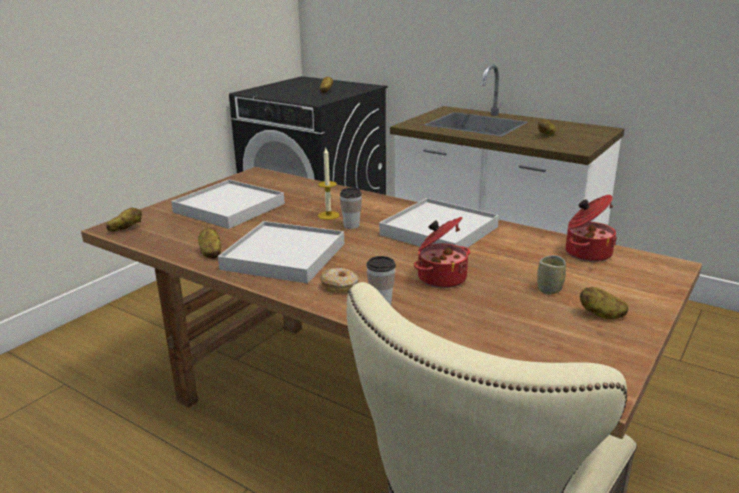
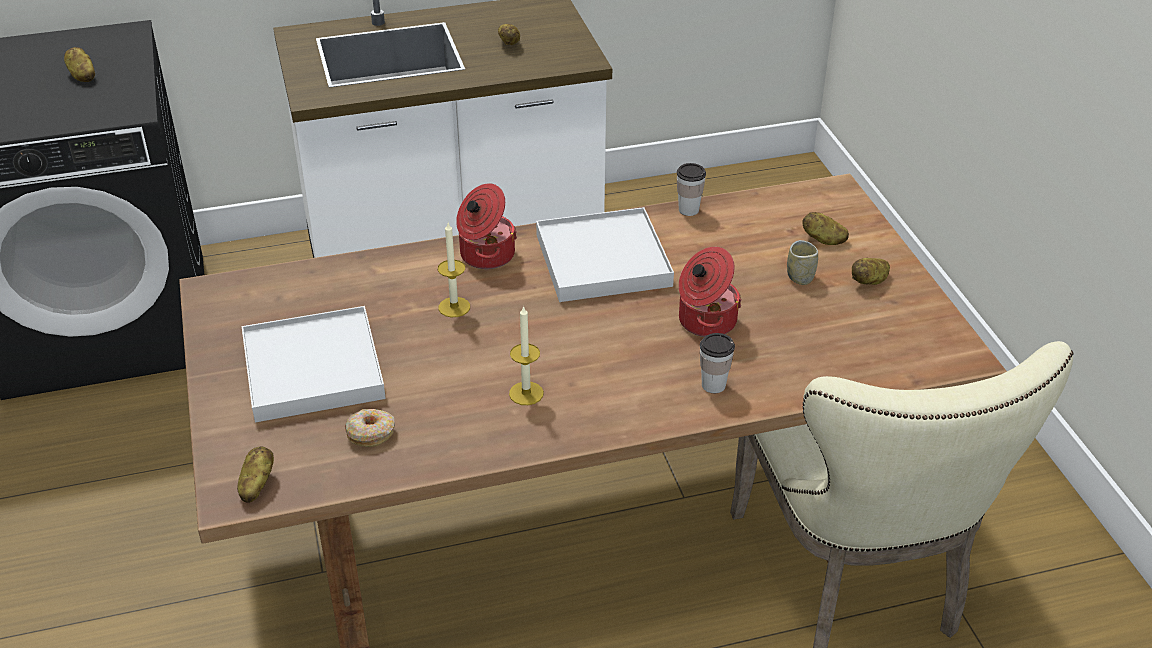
camera: 50 degrees left, 15 degrees up
potato [198,228,221,259] -> potato moved to [802,212,849,245]
white tray [218,221,344,283] -> candle [509,305,544,405]
donut [320,268,359,293] -> donut moved to [345,409,395,447]
cup [340,188,362,229] -> cup moved to [677,163,706,216]
cooking pot [566,195,617,262] -> cooking pot moved to [456,183,517,269]

